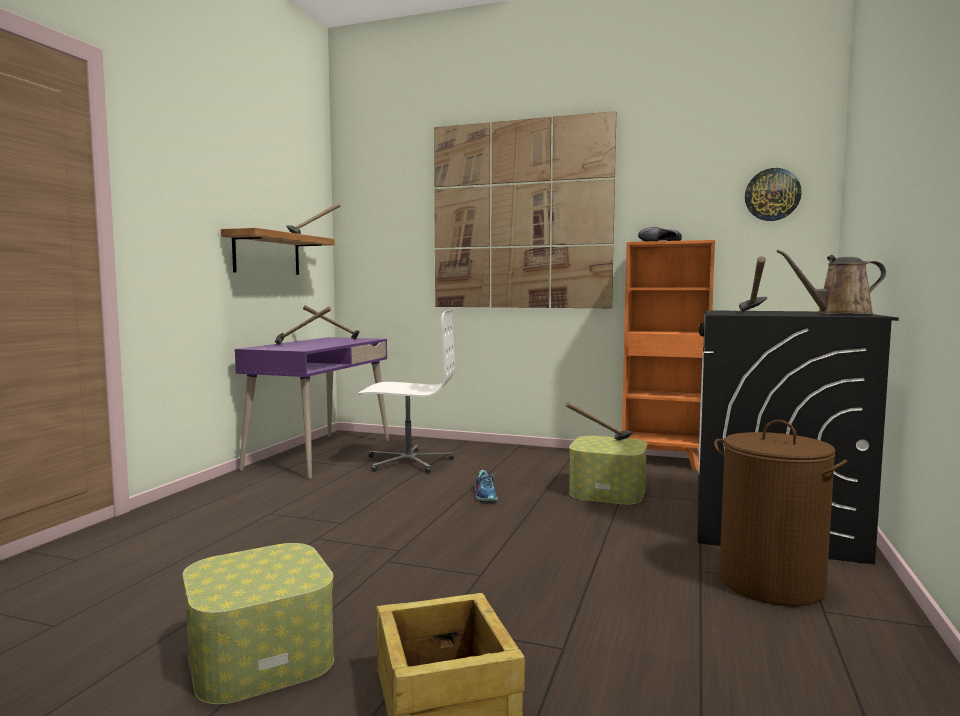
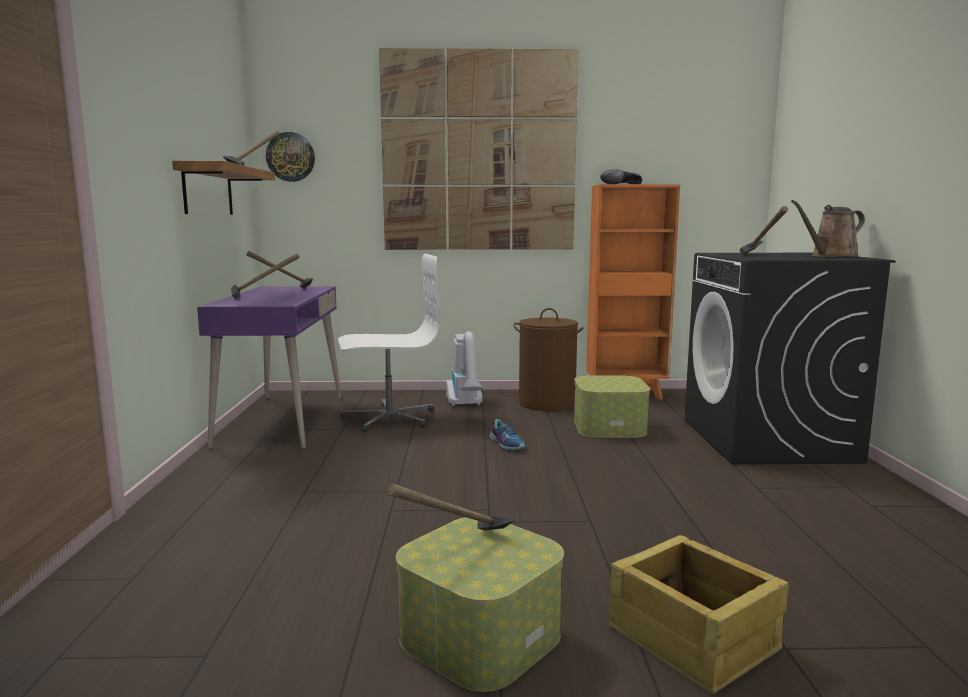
camera: 20 degrees left, 5 degrees up
hammer [566,402,633,441] -> hammer moved to [388,484,514,531]
brown laundry basket [714,420,847,606] -> brown laundry basket moved to [514,308,583,411]
wall clock [745,168,802,221] -> wall clock moved to [266,132,315,182]
none -> vacuum cleaner [446,331,484,407]

